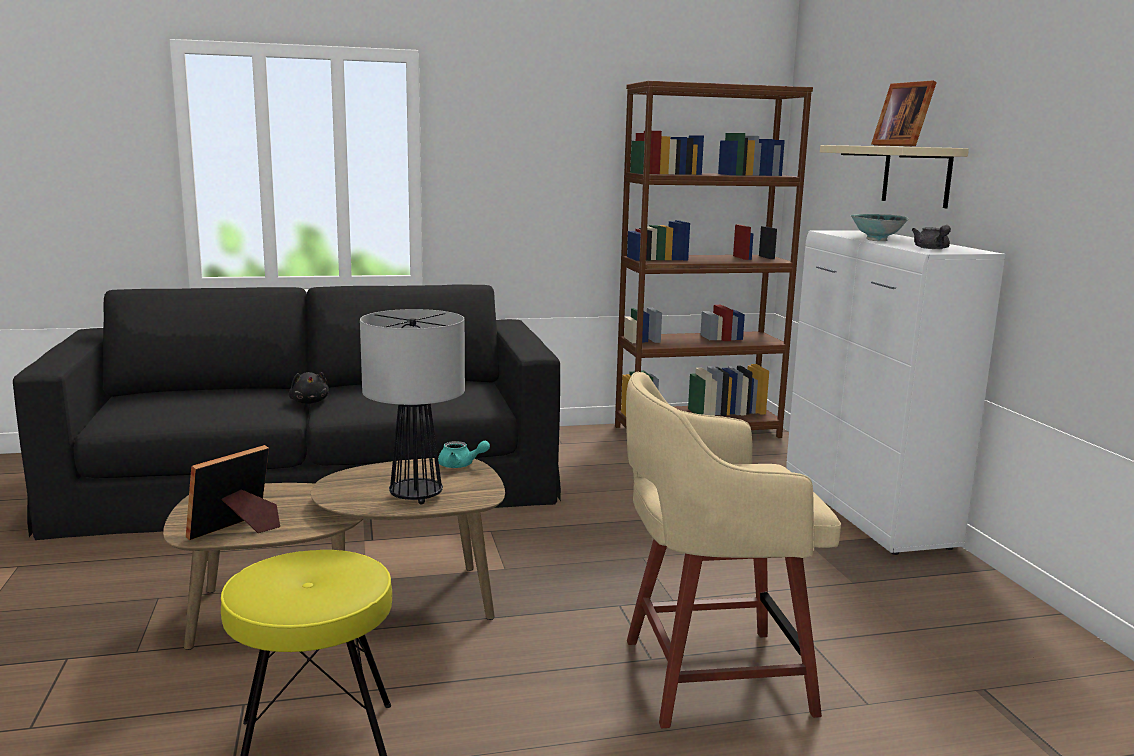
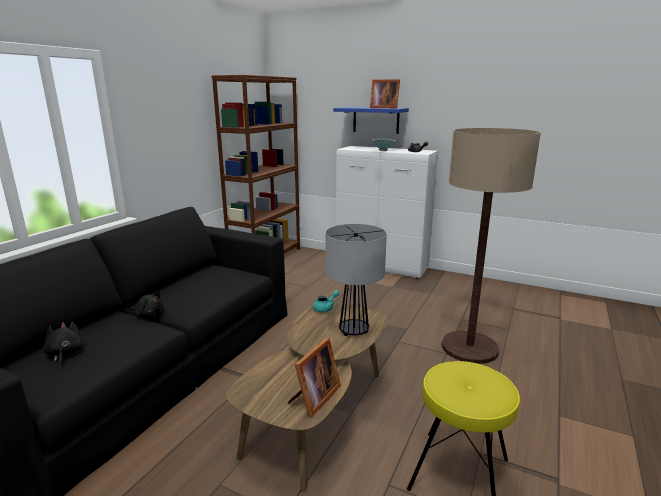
camera: 50 degrees left, 5 degrees up
picture frame [186,445,280,540] -> picture frame turned 135 degrees counterclockwise [288,338,341,417]
beige stool [626,372,841,728] -> floor lamp [442,128,541,364]
beige shelf [820,145,969,208] -> blue shelf [333,107,409,134]
none -> black plush toy [43,322,82,366]

